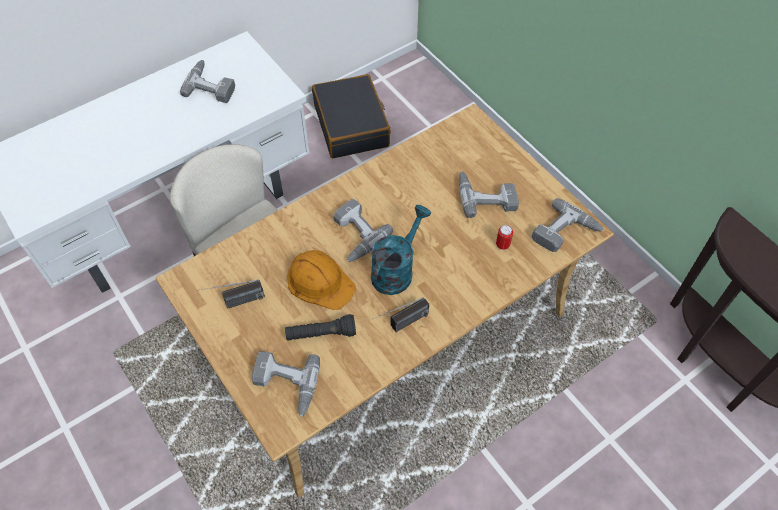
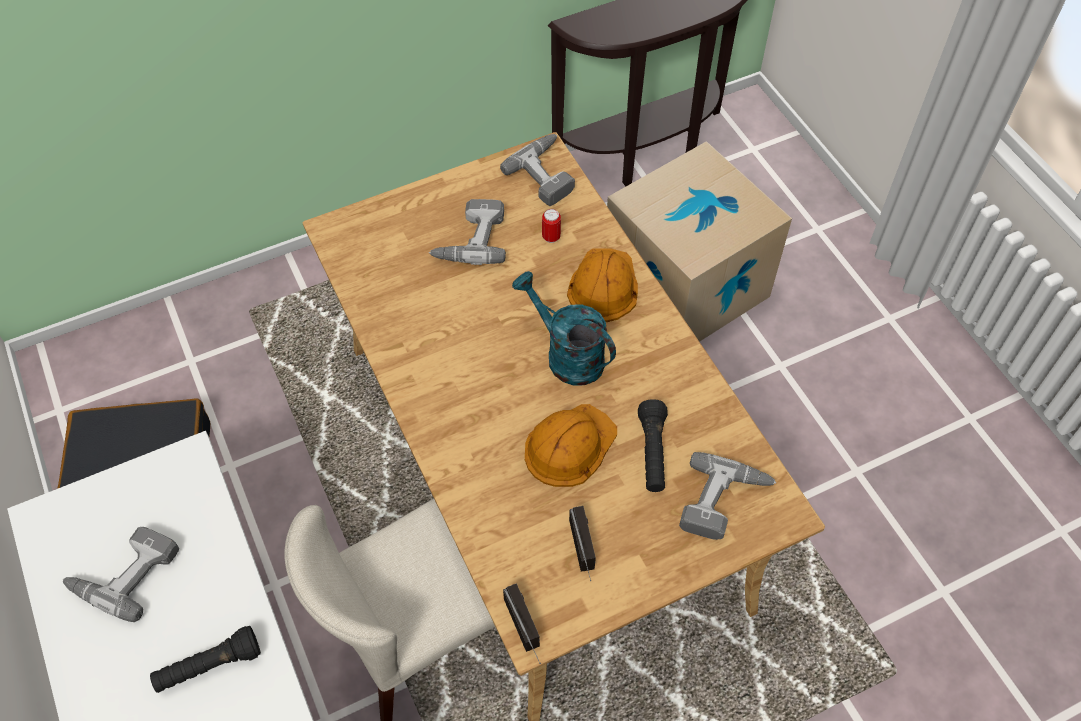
camera: 80 degrees left, 0 degrees up
power drill [333,199,393,262] -> none
radio [372,297,429,332] -> radio moved to [503,583,541,664]
none -> black flashlight [150,626,261,693]
none -> orange hard hat [567,248,638,322]
none -> cardboard box [607,141,792,342]

